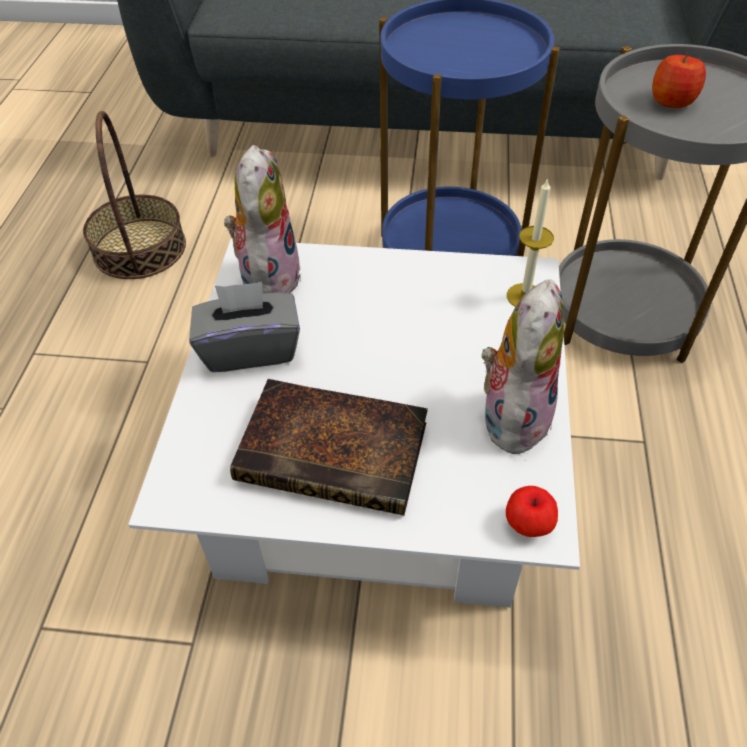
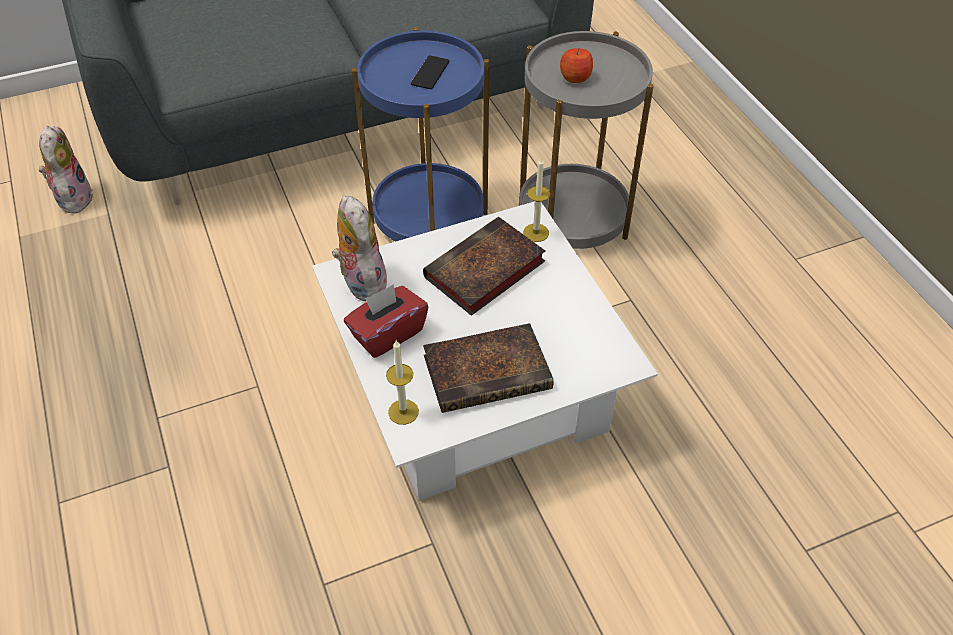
camera: 30 degrees left, 0 degrees up
basket [83,111,186,279] -> none
grey tissue box [189,282,300,372] -> red tissue box [344,284,428,358]
plush toy [481,279,564,455] -> plush toy moved to [39,126,93,214]
apple [506,486,558,537] -> none
none -> candle [386,340,419,425]
none -> phone [411,55,449,89]
none -> book [423,216,546,316]

